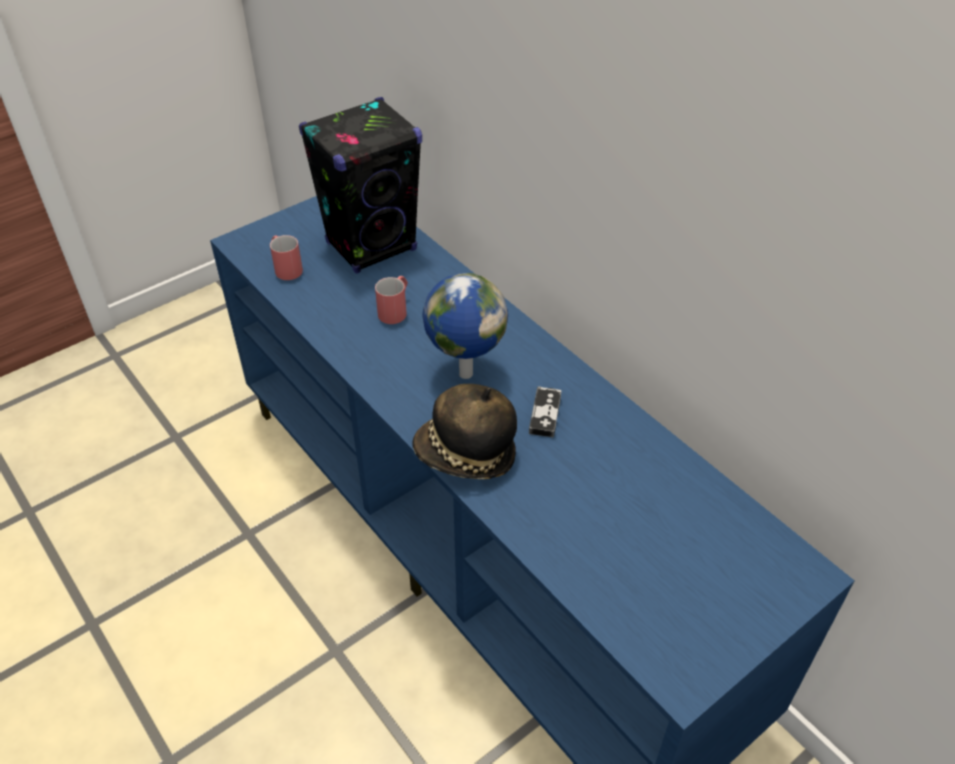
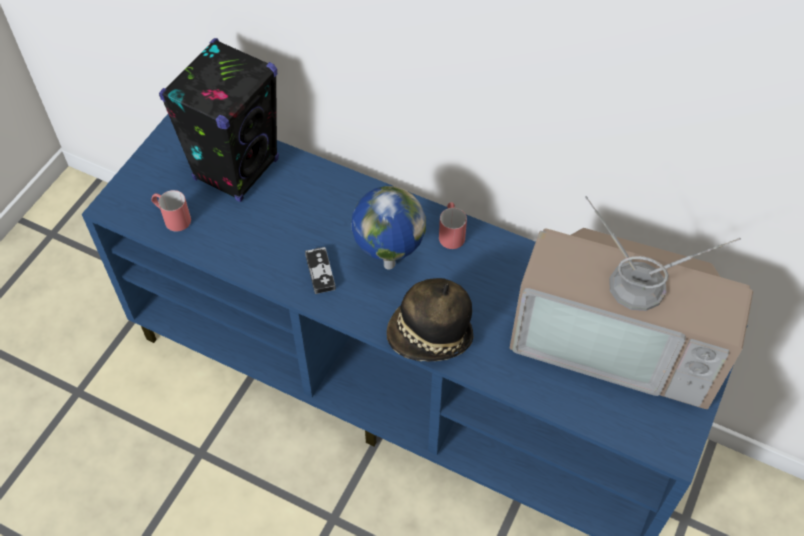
camera: 25 degrees left, 10 degrees up
red mug [375,276,408,324] -> red mug moved to [439,202,467,249]
game controller [529,386,561,437] -> game controller moved to [305,247,336,294]
none -> television [510,196,753,409]

